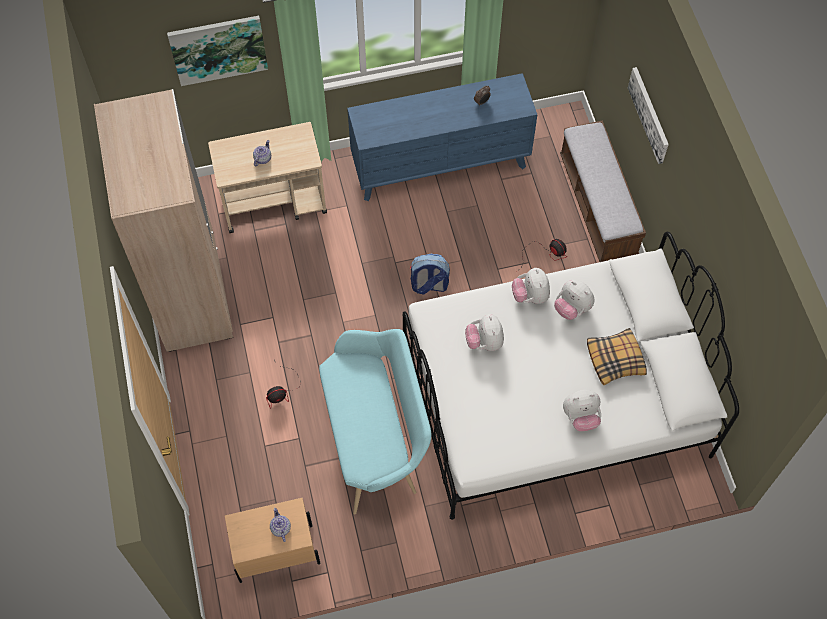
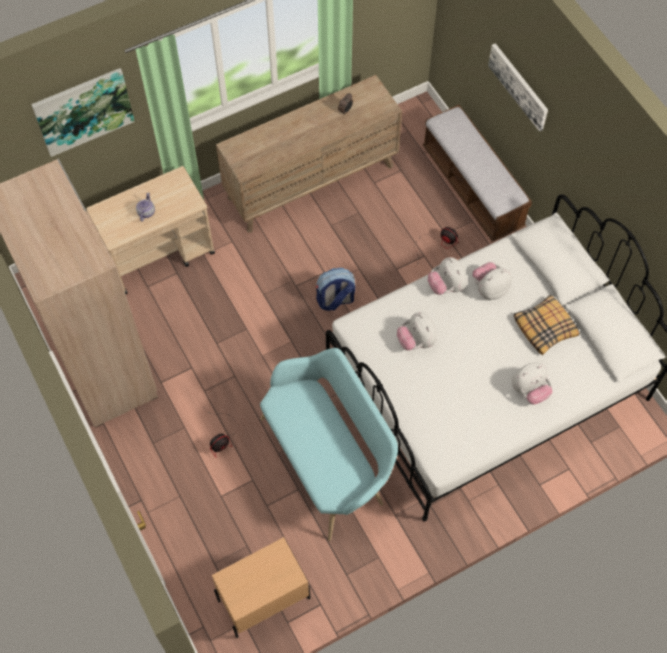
camera: 15 degrees left, 0 degrees up
teapot [270,508,291,542] -> none
blue dresser [347,73,537,201] -> brown dresser [216,75,402,233]
plush toy [554,280,595,320] -> plush toy turned 120 degrees clockwise [472,262,512,300]

